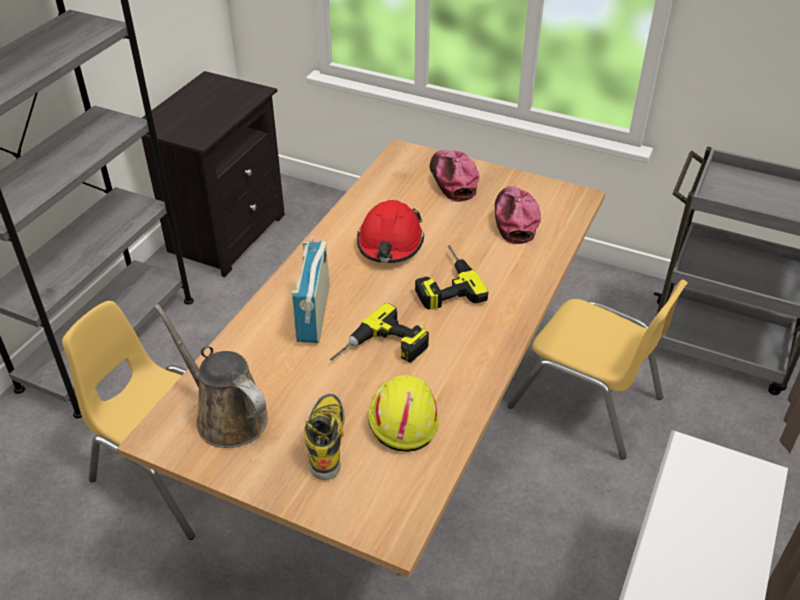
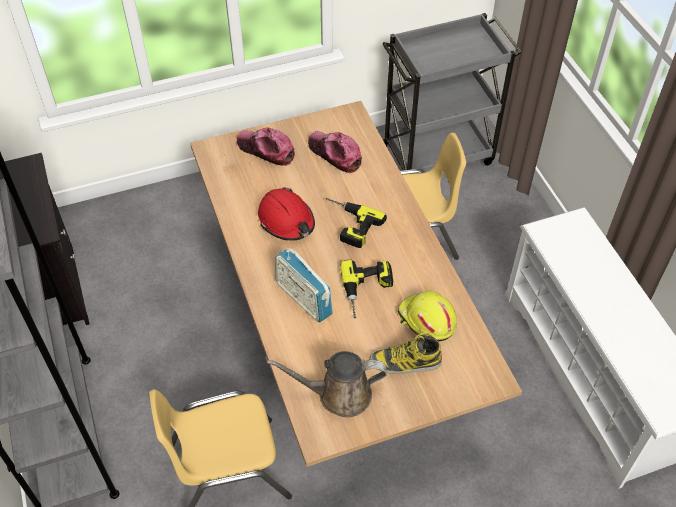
camera: 45 degrees left, 10 degrees up
boot [304,393,345,480] -> boot turned 45 degrees counterclockwise [369,333,442,374]

